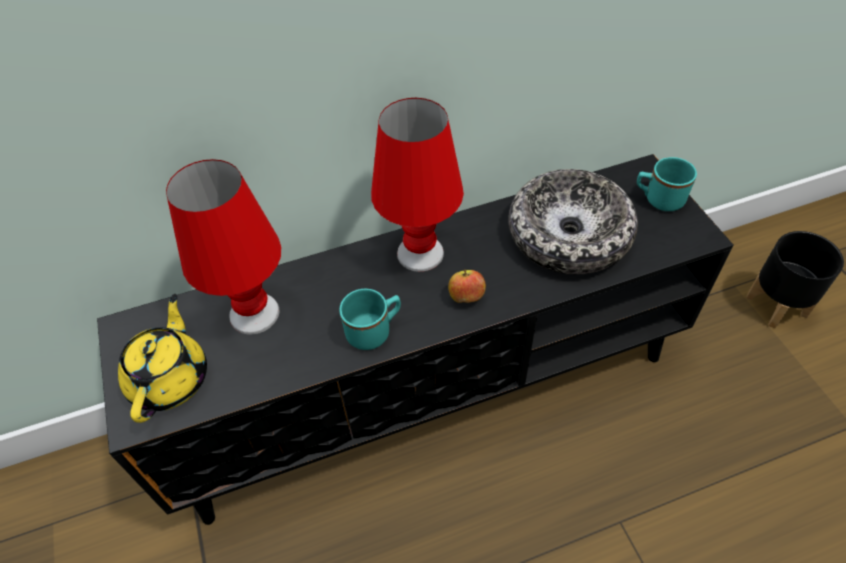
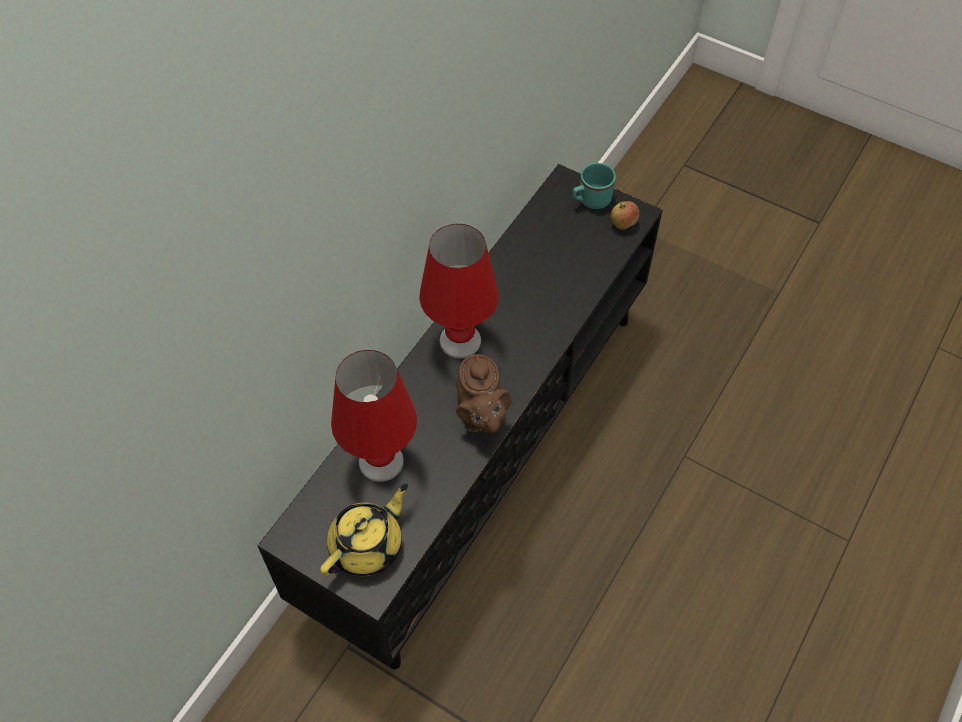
camera: 40 degrees left, 5 degrees up
yellow teapot [118,294,207,423] -> yellow teapot turned 75 degrees clockwise [320,484,408,576]
turquoise mug [339,289,401,350] -> brown teapot [456,354,511,433]
apple [448,270,486,303] -> apple moved to [611,201,640,230]
bowl [508,169,638,274] -> none
black planter [746,231,844,328] -> none

